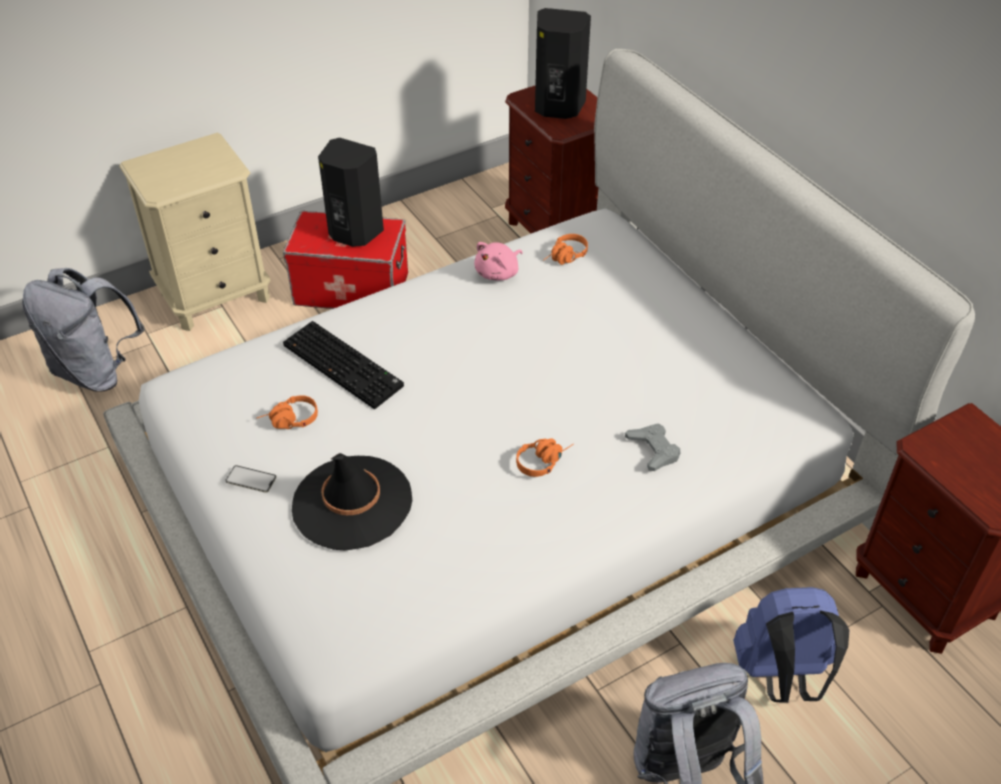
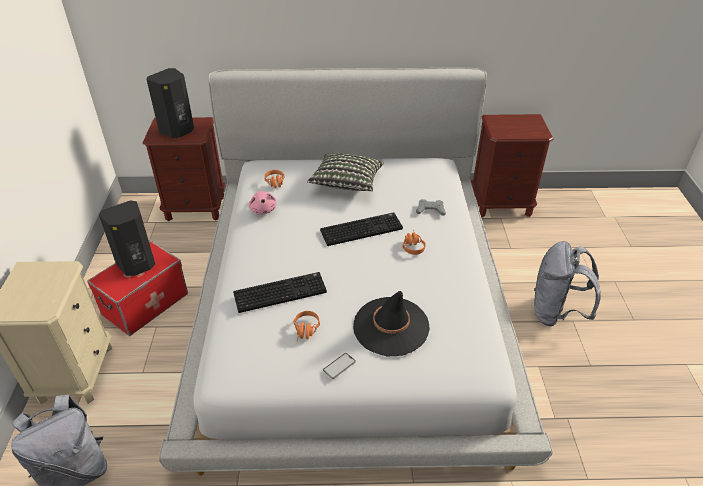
camera: 60 degrees left, 5 degrees down
blue backpack [733,587,850,703] -> none
none -> pillow [307,153,384,191]
none -> keyboard [320,212,403,246]

